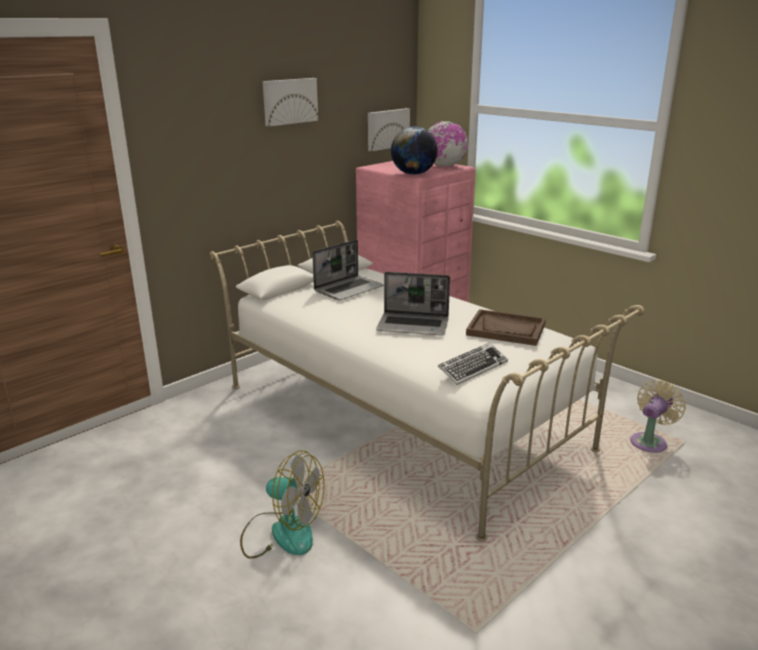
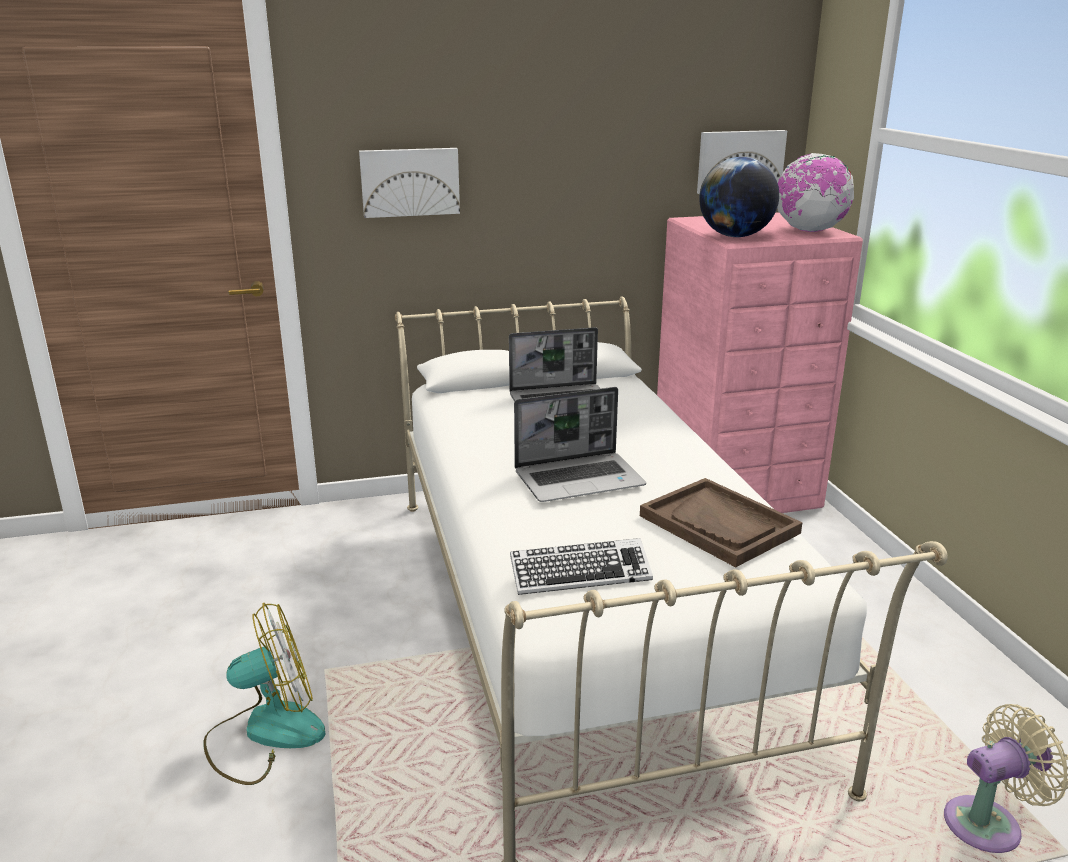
camera: 30 degrees right, 0 degrees up
fan [240,450,324,559] -> fan turned 75 degrees counterclockwise [203,603,326,785]
picture [262,78,318,126] -> picture moved to [359,148,460,218]
laptop [376,272,450,335] -> laptop turned 60 degrees counterclockwise [514,387,646,502]

